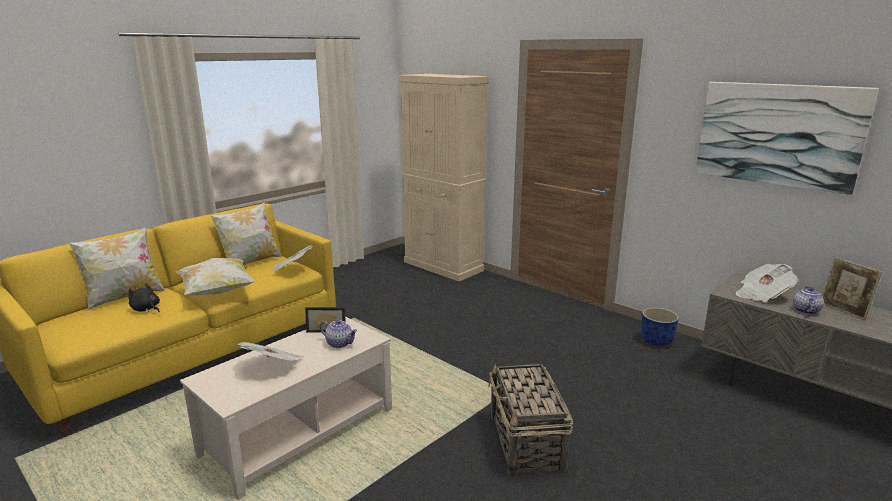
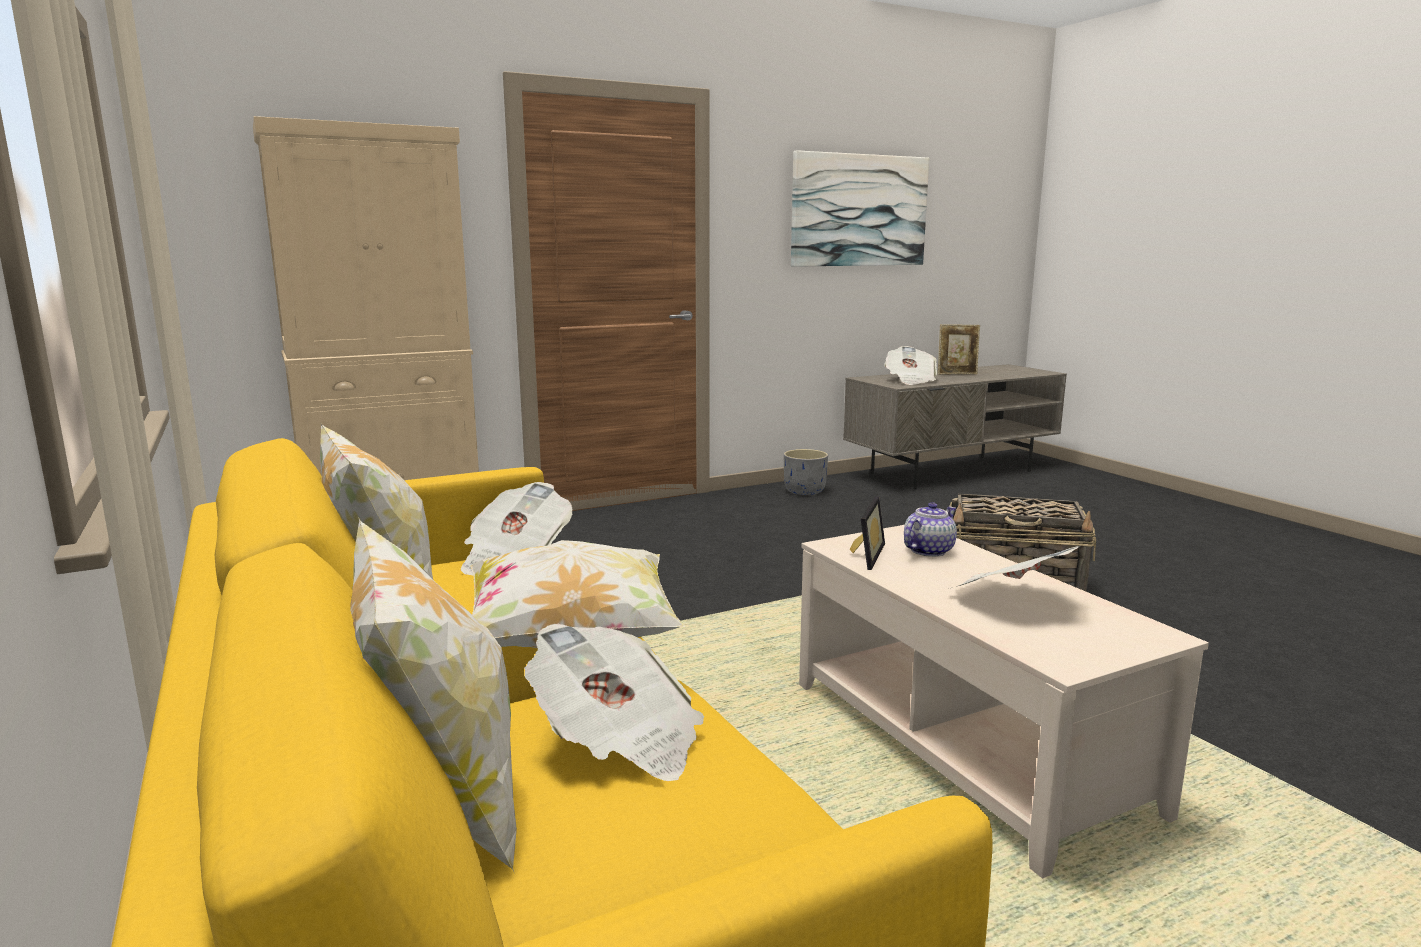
camera: 70 degrees left, 5 degrees down
black plush toy [128,283,160,313] -> newspaper [524,624,704,781]
blue planter [641,308,679,347] -> grey planter [784,449,828,495]
teapot [793,286,824,314] -> none

